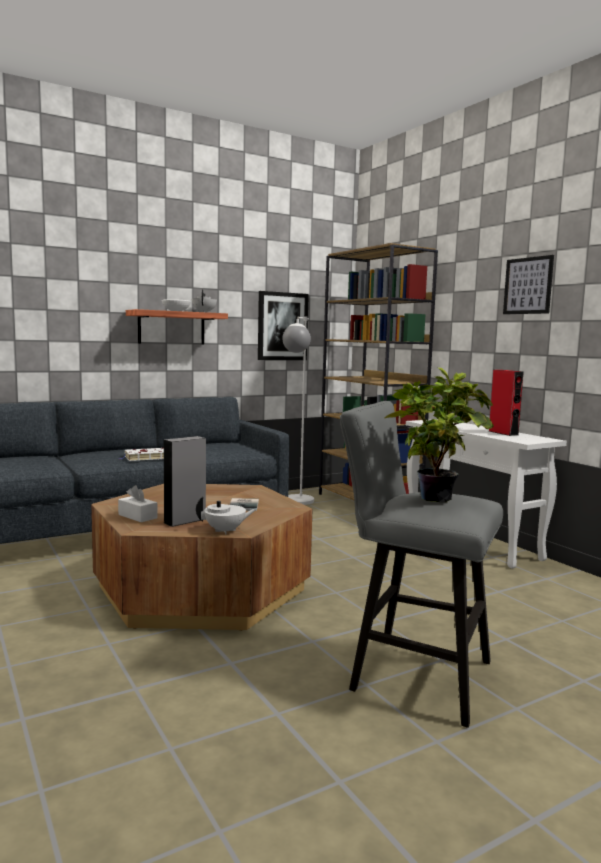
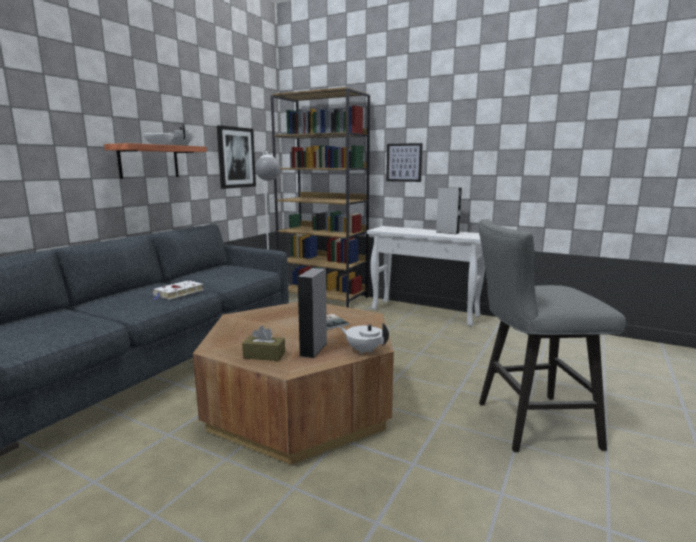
camera: 30 degrees left, 5 degrees up
white tissue box [118,485,157,522] -> brown tissue box [242,326,285,361]
white teapot [196,497,257,535] -> white teapot turned 105 degrees counterclockwise [339,323,389,354]
potted plant [384,367,494,502] -> none
red speaker [489,370,524,436] -> grey speaker [436,187,462,234]
picture [503,255,554,314] -> picture moved to [386,143,423,182]

